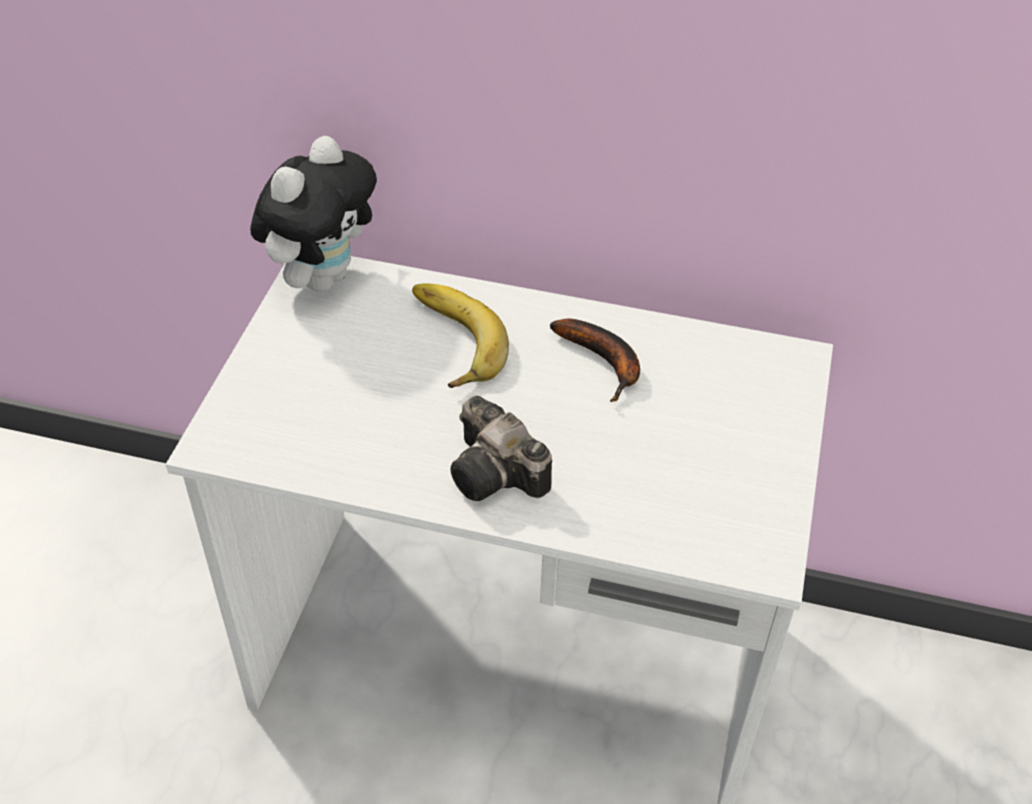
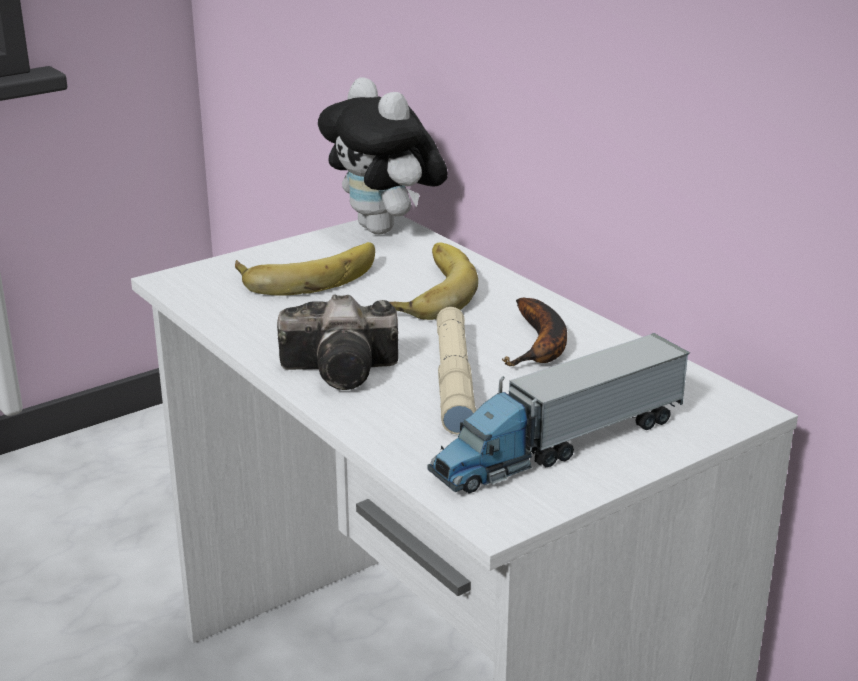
camera: 40 degrees right, 20 degrees down
plush toy [250,136,377,292] -> plush toy turned 75 degrees clockwise [318,77,448,234]
camera [451,395,552,501] -> camera turned 90 degrees counterclockwise [277,294,398,390]
none -> banana [235,242,375,295]
none -> toy truck [428,333,690,494]
none -> beige flashlight [436,307,476,435]

